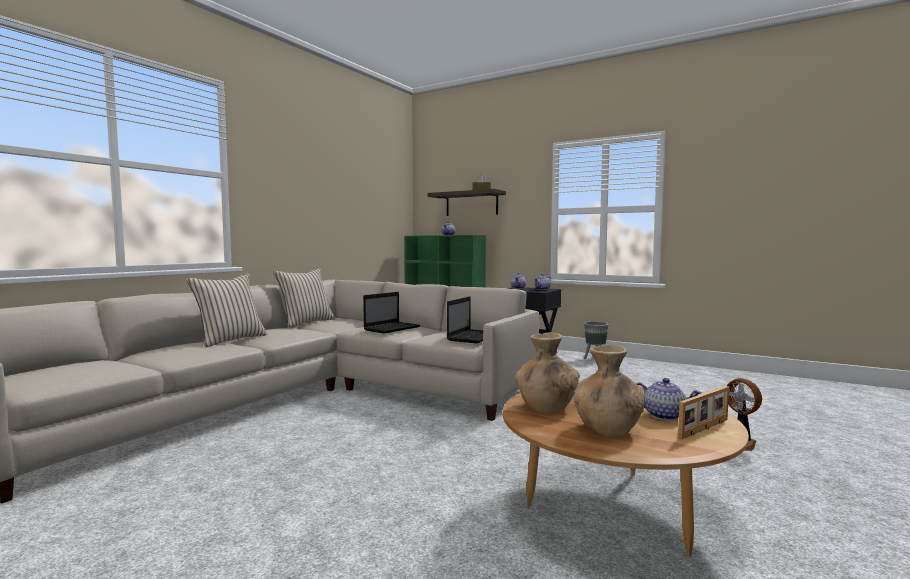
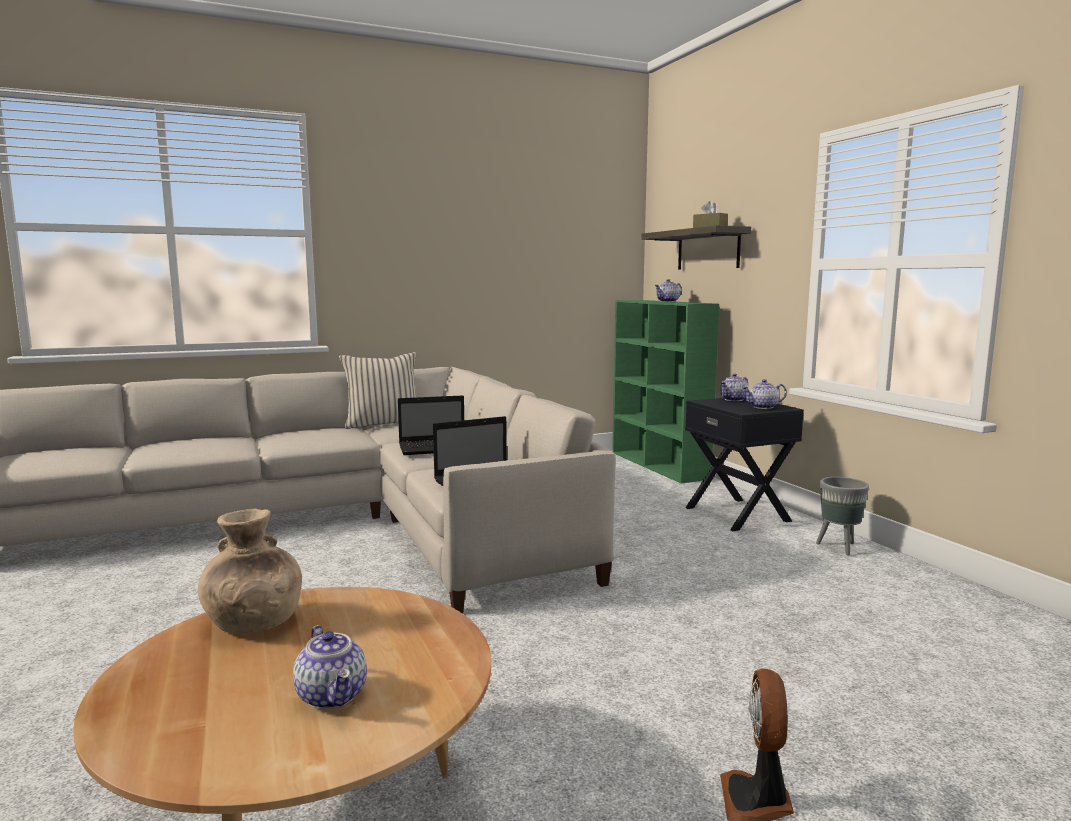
camera: 35 degrees right, 5 degrees up
beige pillow [186,274,267,347] -> none
brown vase [574,344,644,437] -> none
picture frame [678,386,729,440] -> none

